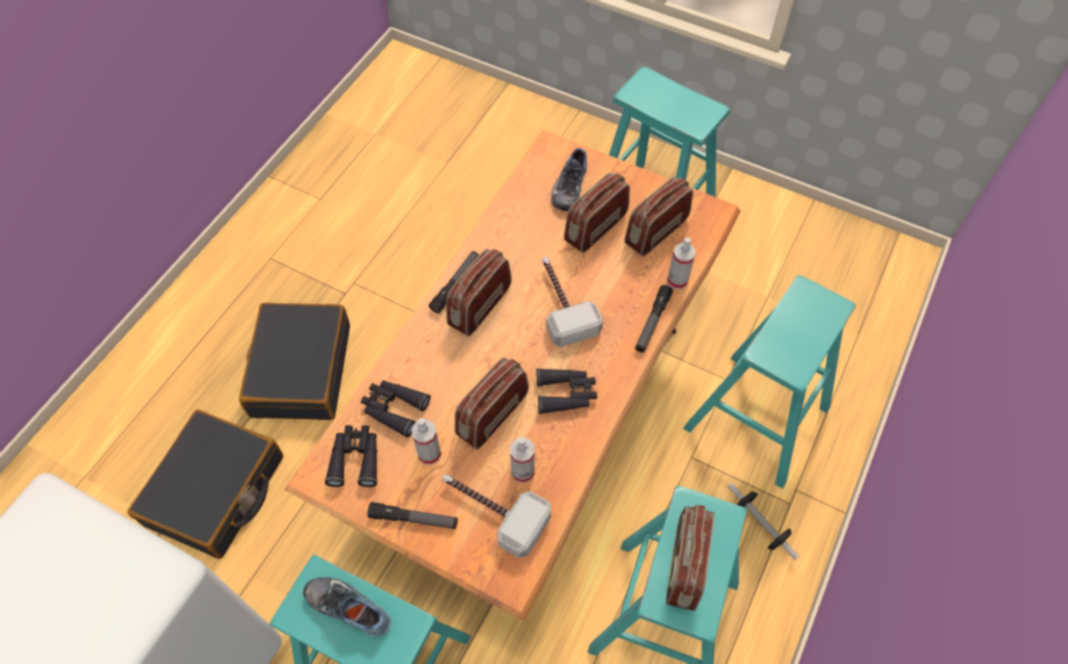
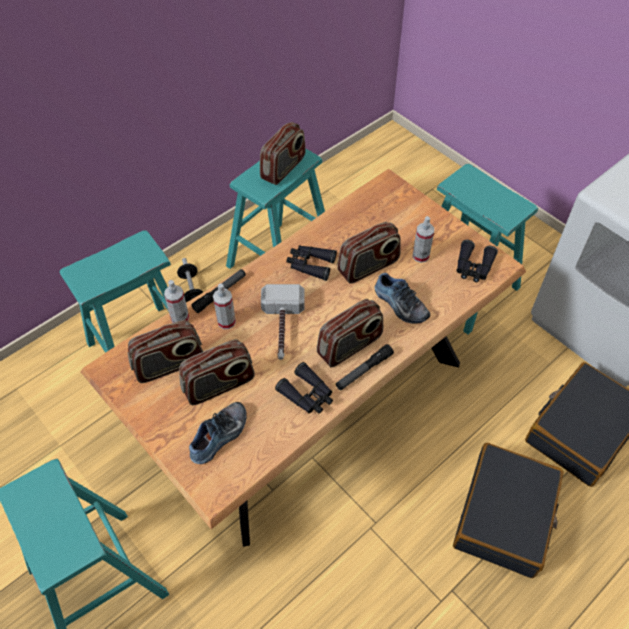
camera: 160 degrees left, 5 degrees down
shoe [303,577,391,637] -> shoe moved to [375,273,430,323]
black binoculars [361,380,431,438] -> black binoculars moved to [275,362,333,413]
flashlight [367,502,458,529] -> none
hammer [442,474,551,558] -> none
spray bottle [510,437,534,483] -> spray bottle moved to [213,284,236,329]

